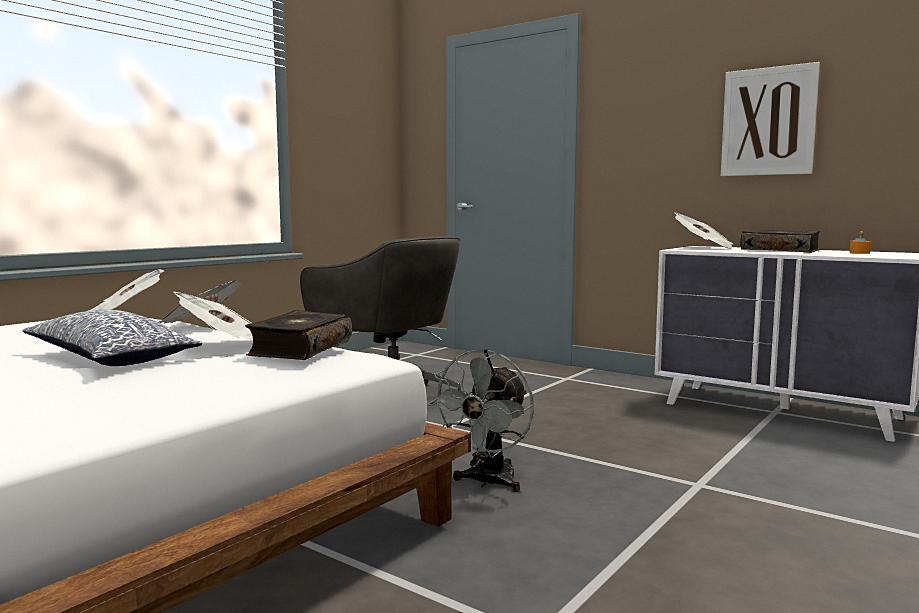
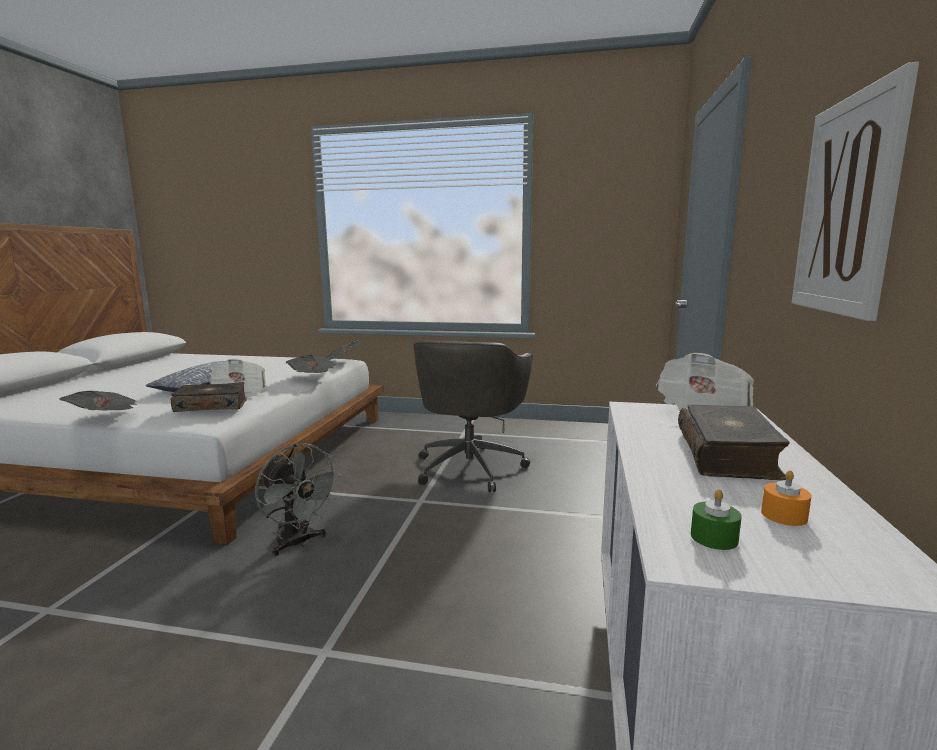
camera: 65 degrees right, 5 degrees up
grey fan [428,349,534,492] -> grey fan turned 135 degrees counterclockwise [255,444,341,556]
none -> newspaper [59,391,137,411]
none -> green candle [691,489,742,550]

